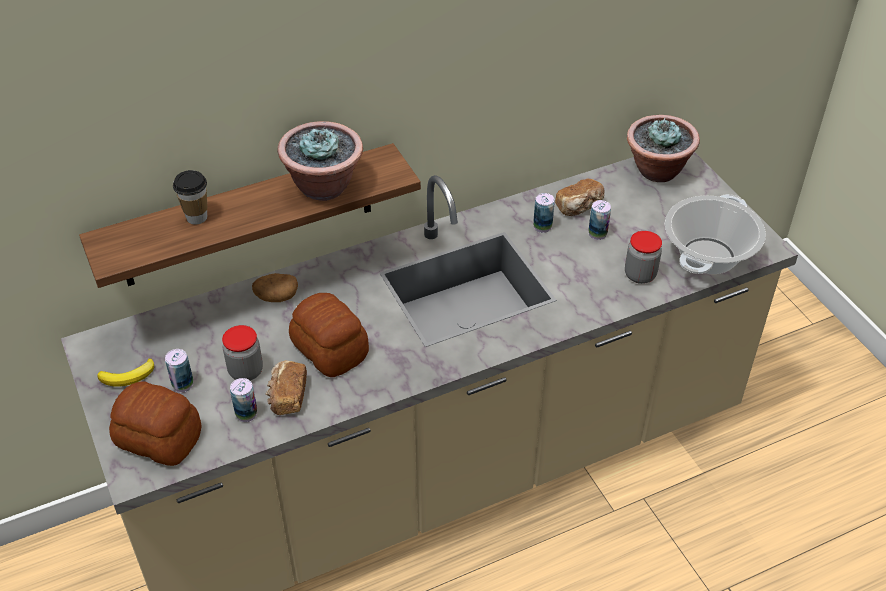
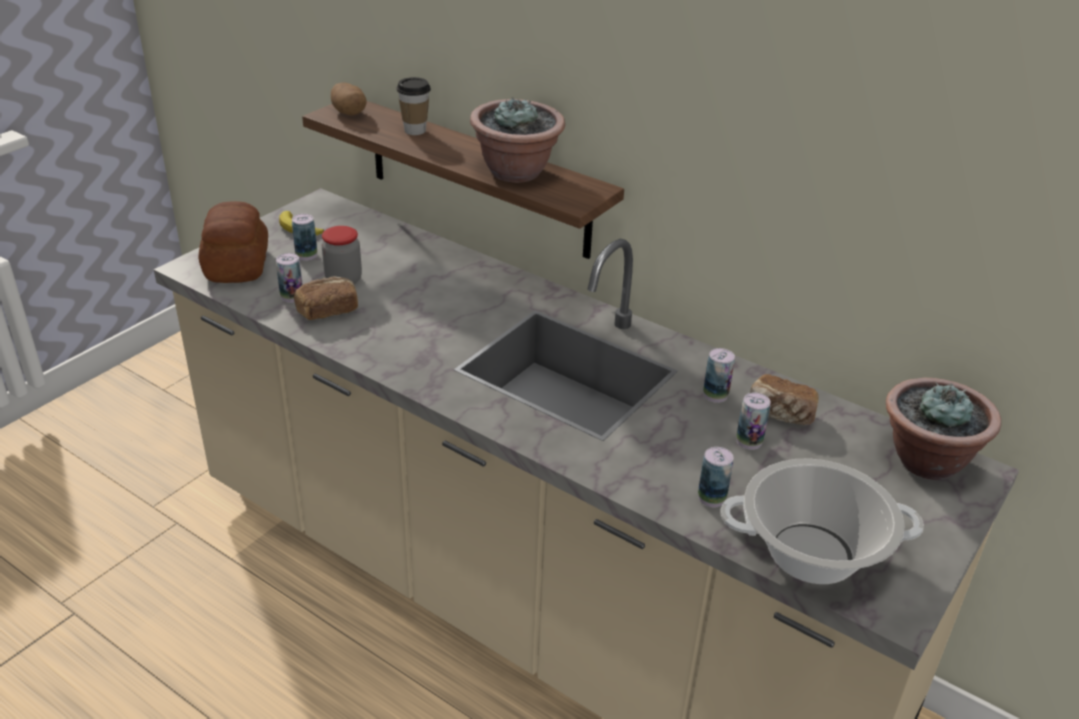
camera: 60 degrees right, 10 degrees down
potato [252,273,298,302] -> potato moved to [331,83,366,116]
bread [289,293,369,377] -> none
jar [625,231,662,284] -> can [698,447,733,507]

